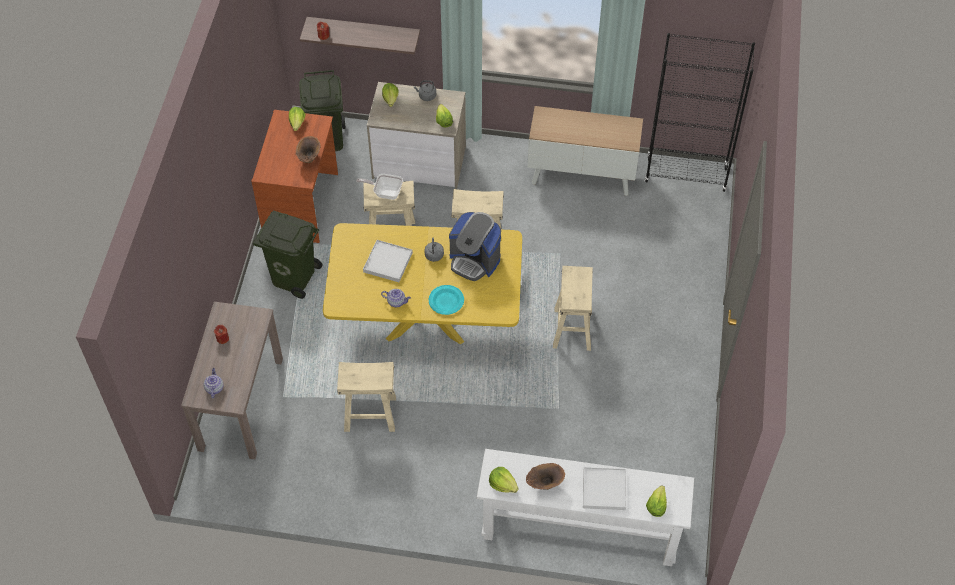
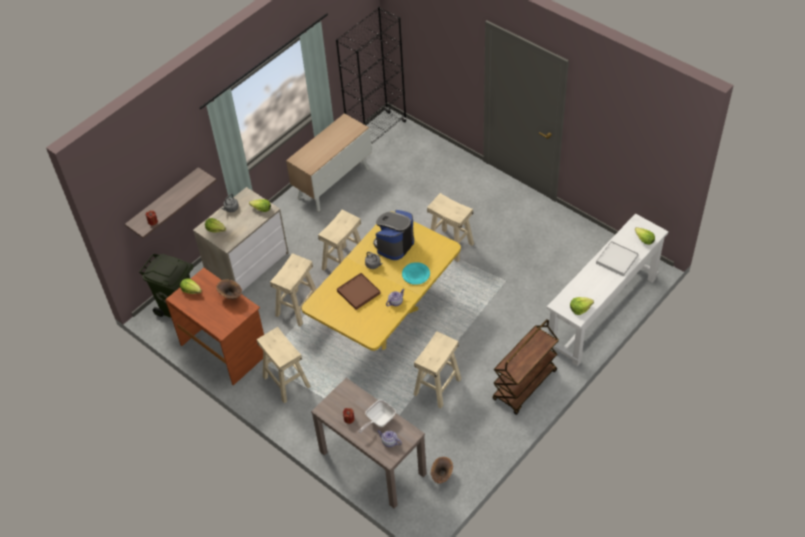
camera: 55 degrees left, 5 degrees down
green trash can [253,210,322,299] -> beige stool [257,327,311,403]
frying pan [356,174,403,200] -> frying pan moved to [358,400,396,433]
white tray [363,240,413,282] -> brown tray [337,273,381,310]
coffee machine [449,212,501,281] -> coffee machine turned 150 degrees clockwise [373,210,414,260]
brown vase [526,463,565,490] -> brown vase moved to [430,457,453,484]
none -> brown cart [492,319,559,415]

